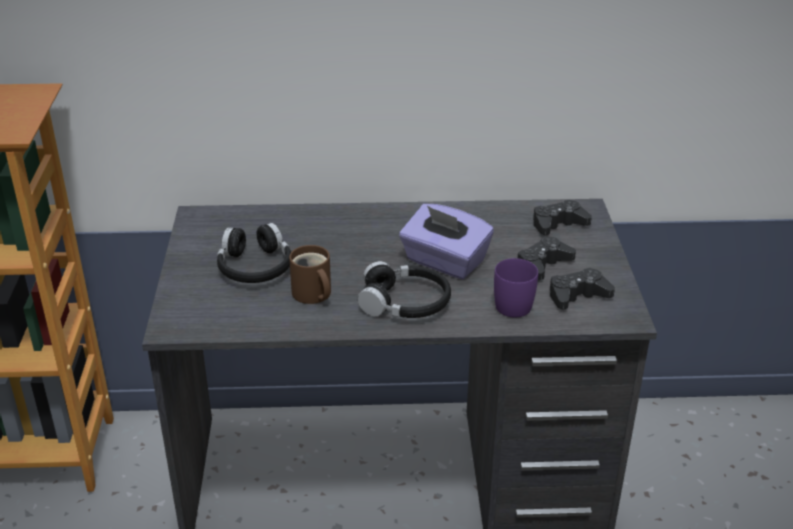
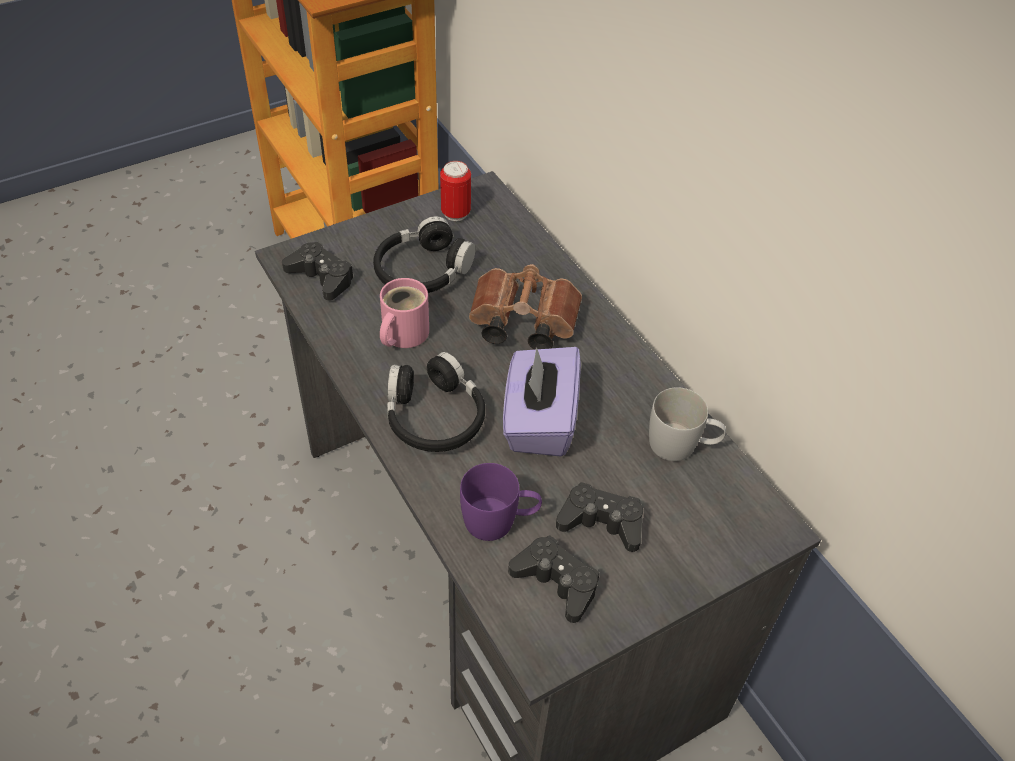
camera: 60 degrees right, 15 degrees up
brown mug [289,245,331,304] -> pink mug [380,278,429,348]
black game controller [533,199,592,235] -> black game controller moved to [282,242,354,301]
none -> can [440,161,471,221]
none -> brown binoculars [469,264,582,350]
none -> white mug [649,387,726,461]

